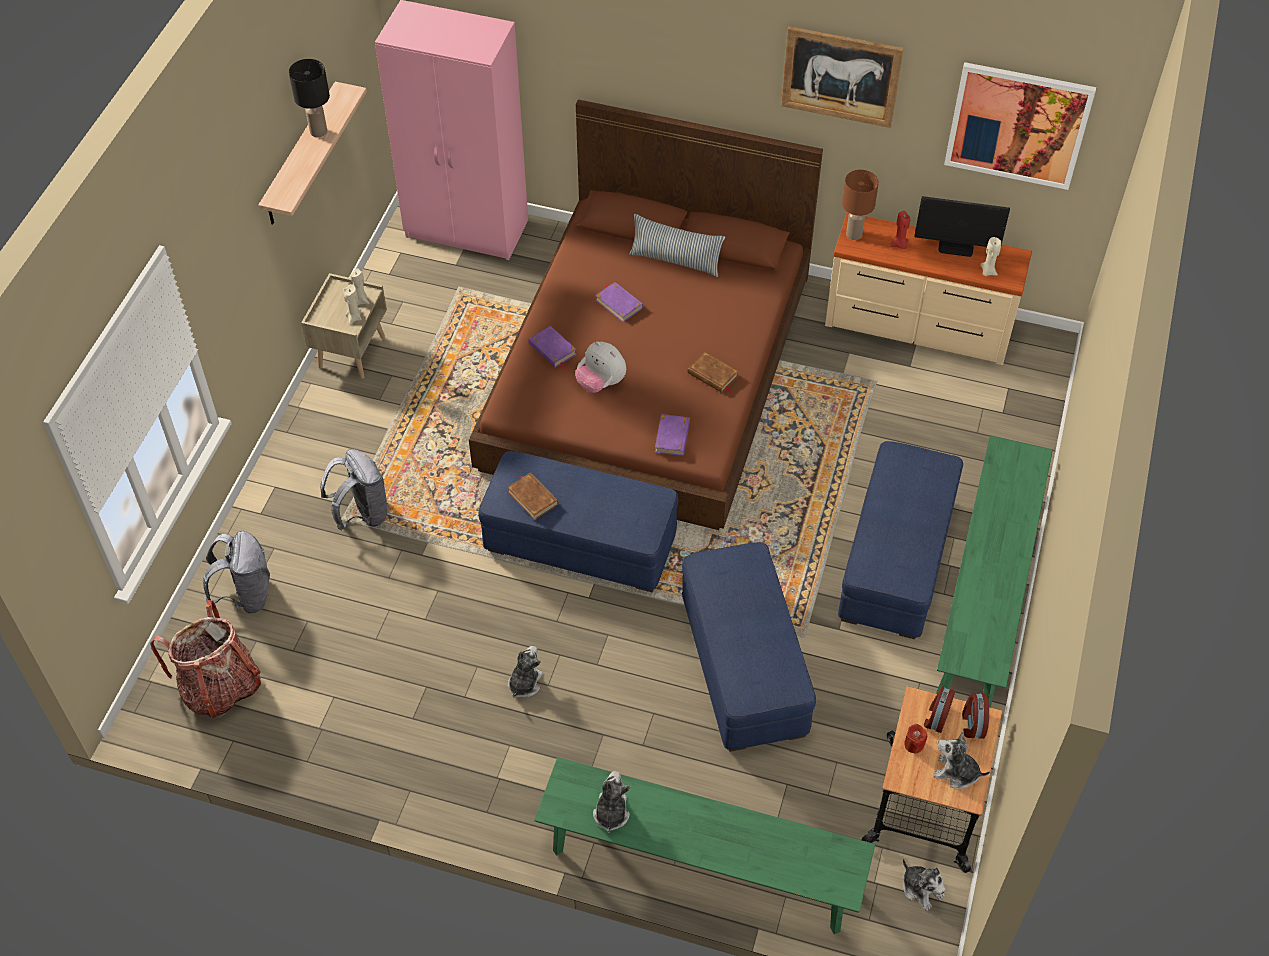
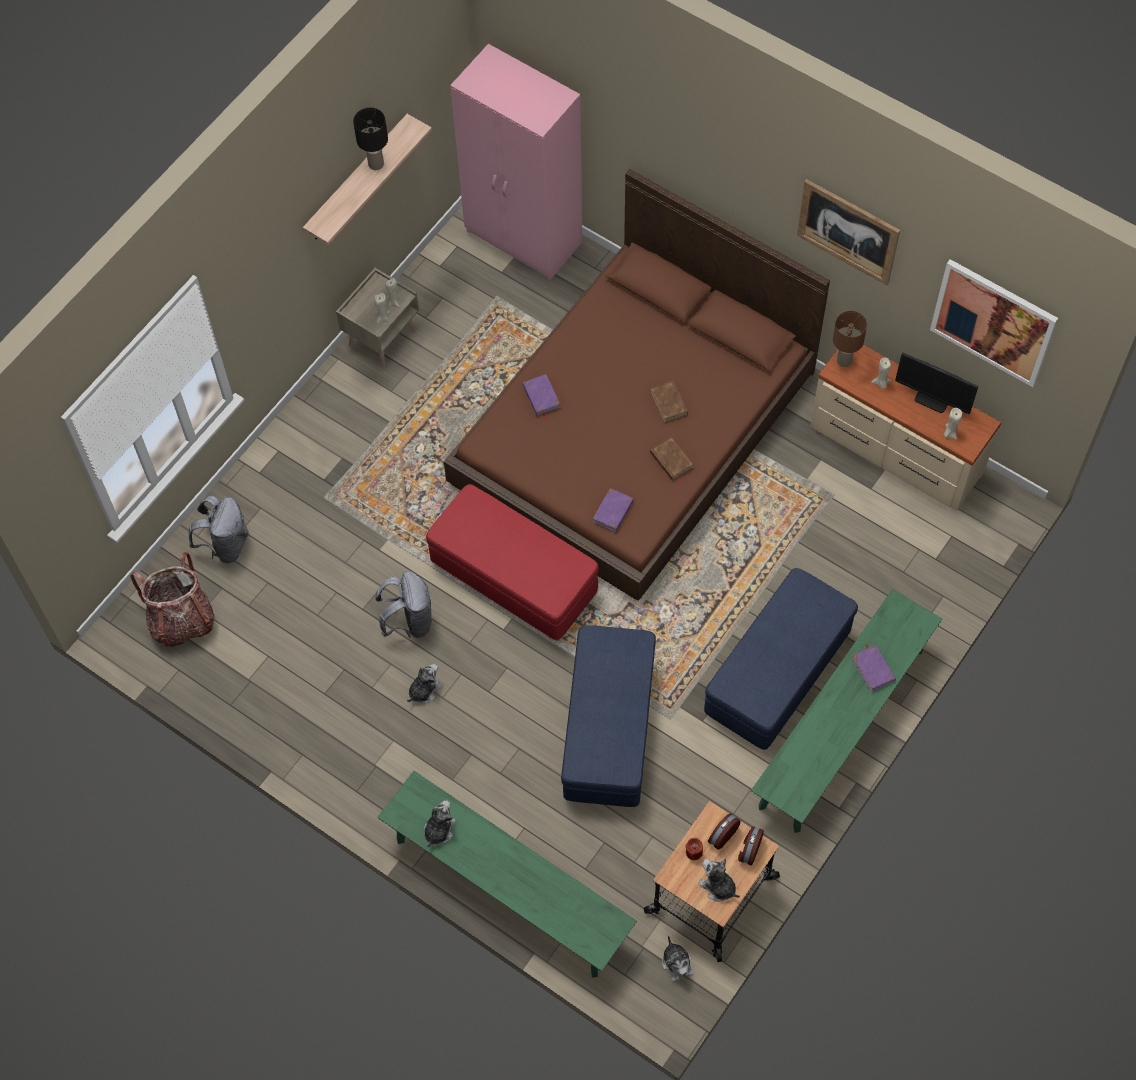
camera: 20 degrees right, 10 degrees up
grey backpack [320,449,388,530] -> grey backpack moved to [375,571,433,638]
blue ottoman [479,451,678,592] -> red ottoman [426,484,599,641]
brown book [507,473,559,520] -> brown book moved to [650,381,688,423]
plush toy [575,341,626,393] -> none
purple book [595,282,643,322] -> purple book moved to [852,644,896,692]
pillow [629,214,725,277] -> none
red candle [890,211,910,249] -> beige candle [871,358,891,389]

